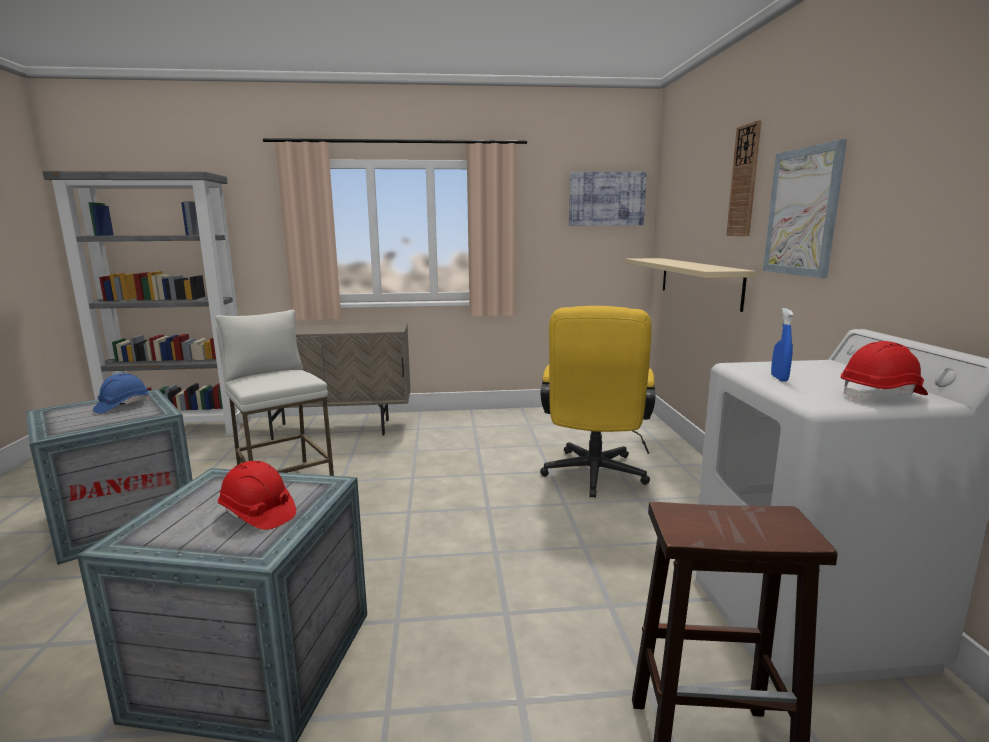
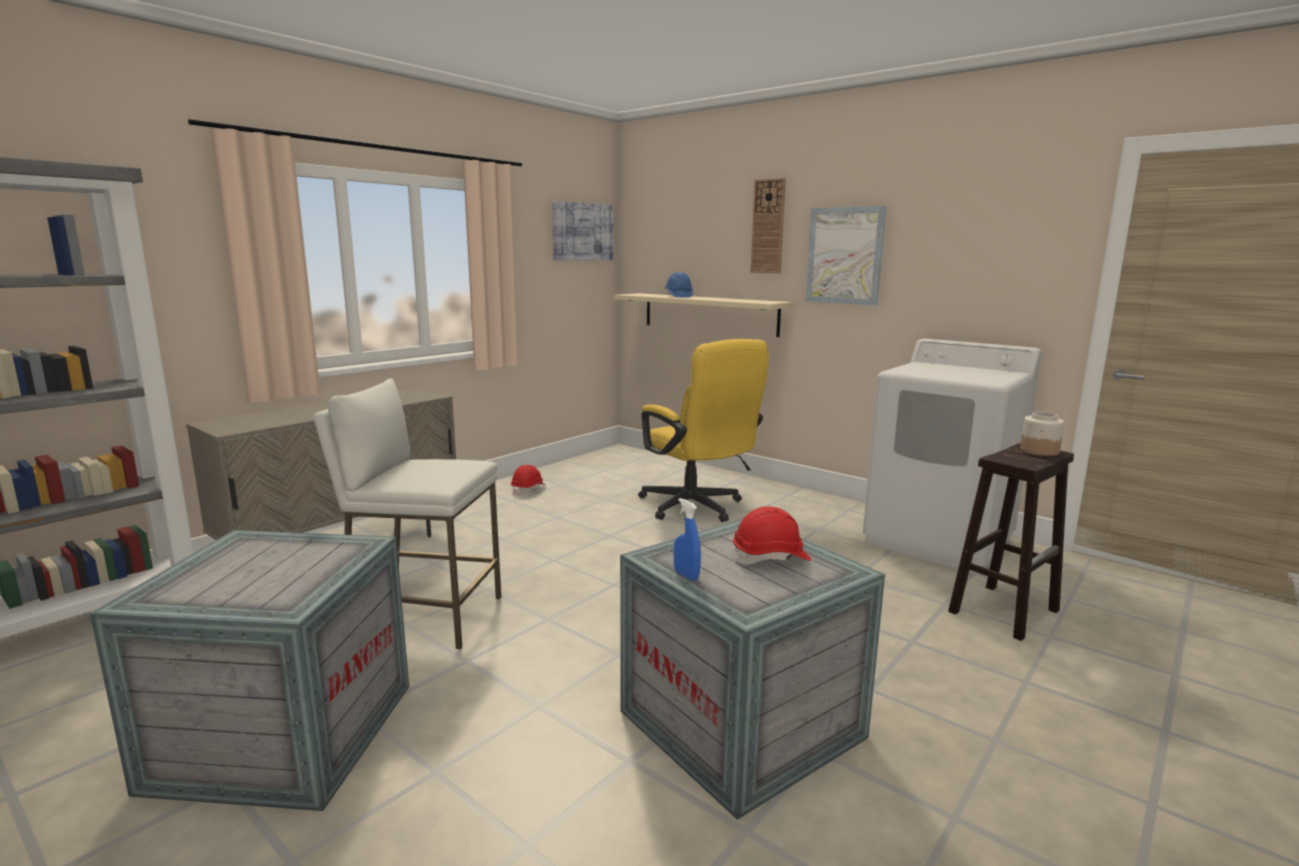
camera: 45 degrees left, 0 degrees up
blue hard hat [93,373,150,413] -> blue hard hat moved to [665,272,693,298]
blue spray bottle [771,308,794,381] -> blue spray bottle moved to [674,498,701,581]
red hard hat [841,341,928,402] -> red hard hat moved to [511,465,545,495]
none -> jar [1020,412,1064,456]

